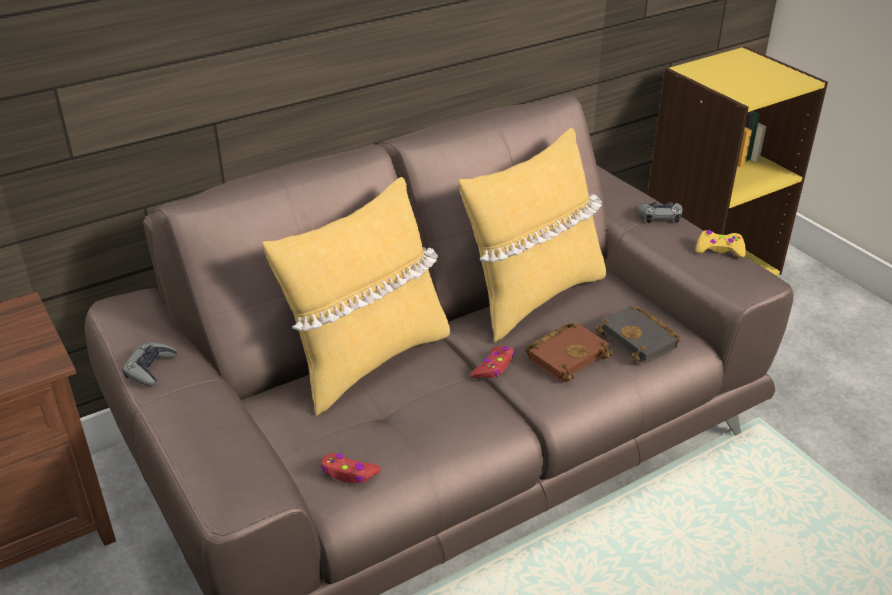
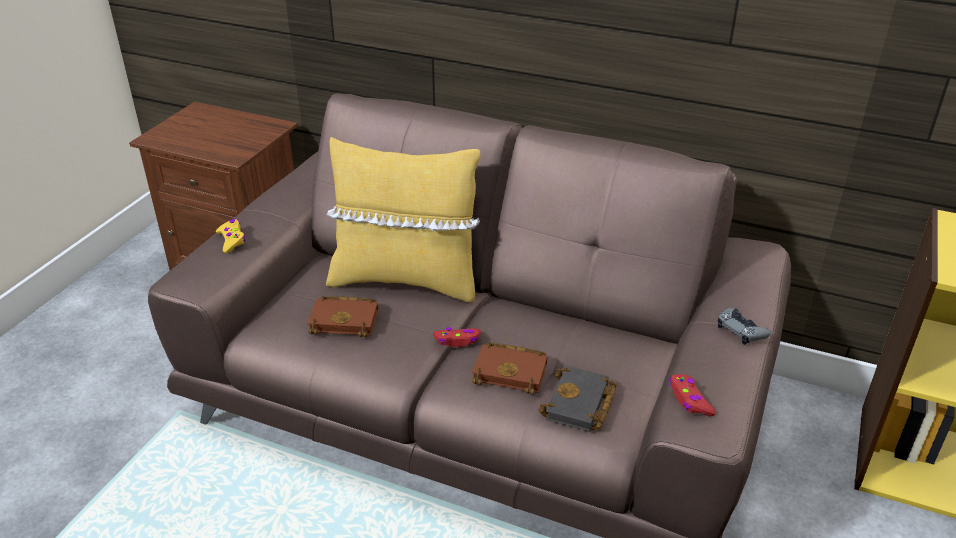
camera: 55 degrees right, 0 degrees up
grey game controller [122,342,177,386] -> none
red game controller [320,453,381,483] -> red game controller moved to [670,374,716,416]
yellow pillow [458,128,606,342] -> none
yellow game controller [696,230,746,258] -> yellow game controller moved to [216,219,245,253]
none -> brown book [307,296,378,337]

